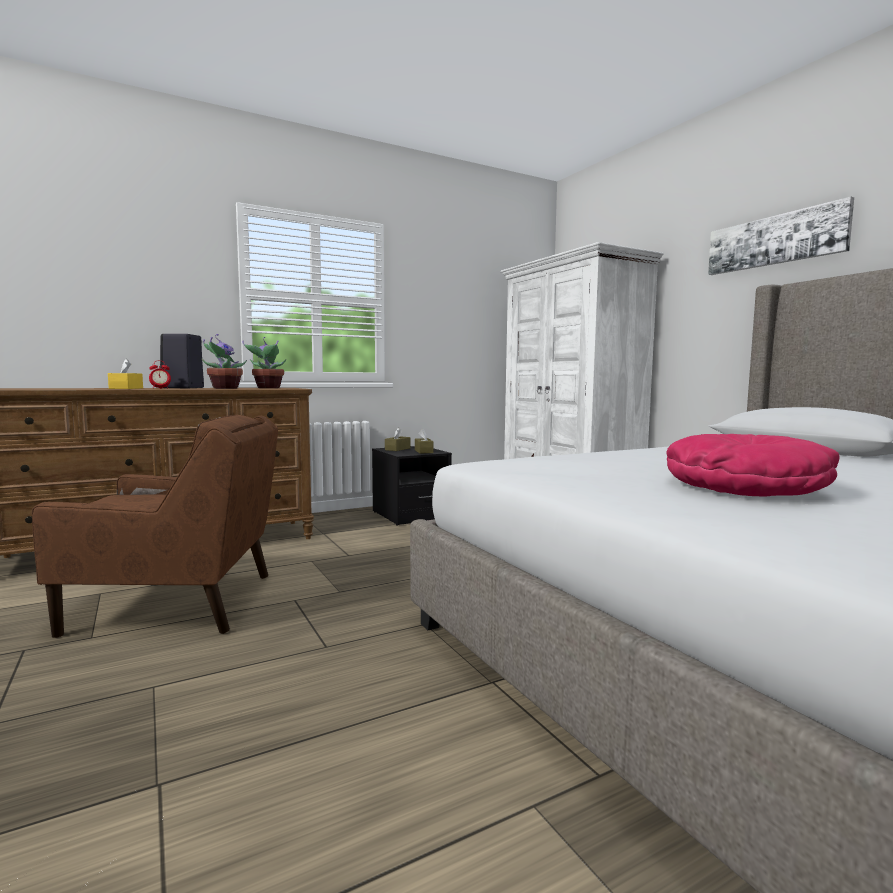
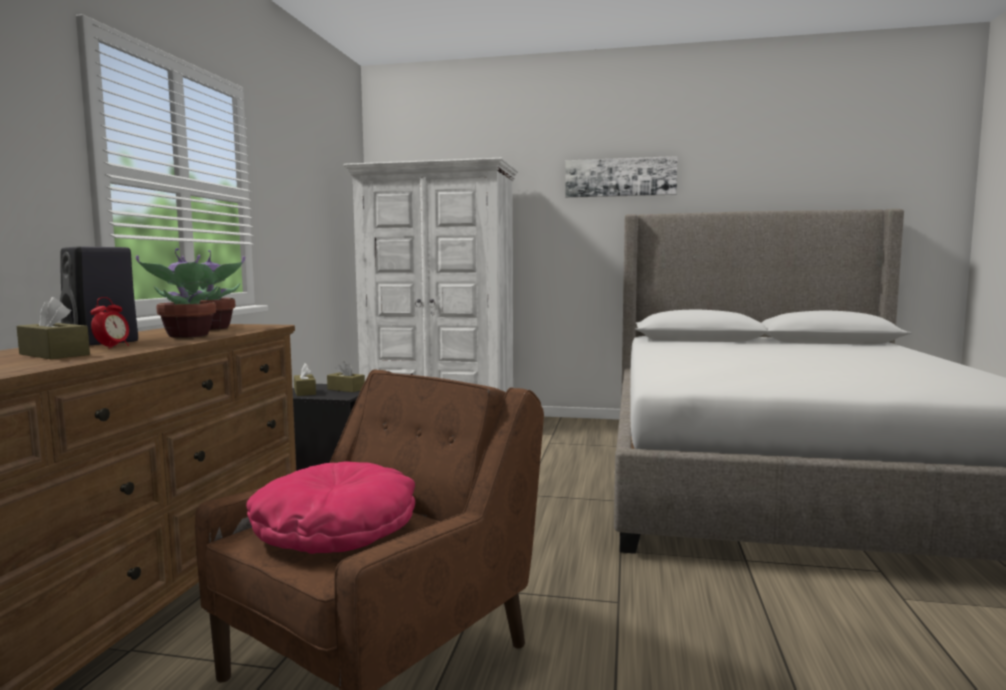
camera: 50 degrees left, 0 degrees up
yellow tissue box [108,359,143,389] -> brown tissue box [16,297,90,359]
pink pillow [667,434,840,496] -> pink pillow moved to [246,461,415,554]

